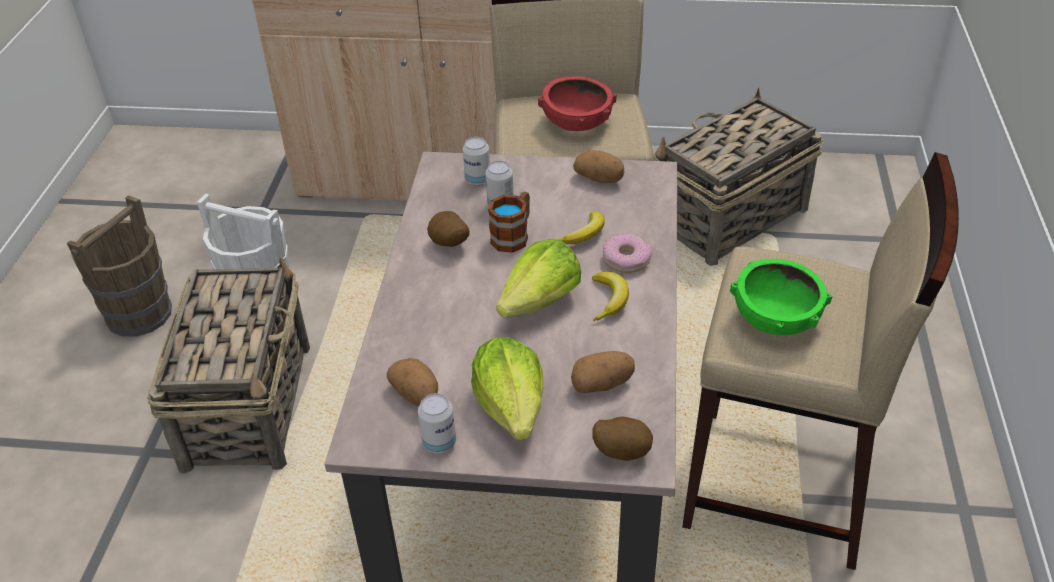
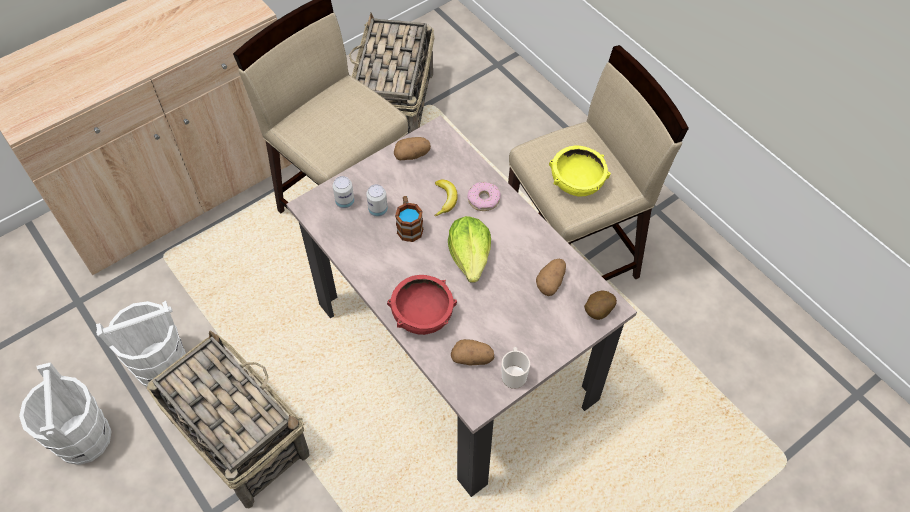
camera: 45 degrees left, 15 degrees up
brown bucket [67,195,172,337] -> white bucket [19,362,112,465]
can [418,393,456,453] -> mug [502,347,530,389]
potato [427,211,470,247] -> none
lettuce [471,337,544,440] -> none
red bowl [538,76,617,131] -> red bowl moved to [387,275,457,335]
banana [592,271,629,321] -> none
green bowl [730,259,833,335] -> yellow bowl [549,145,611,197]

